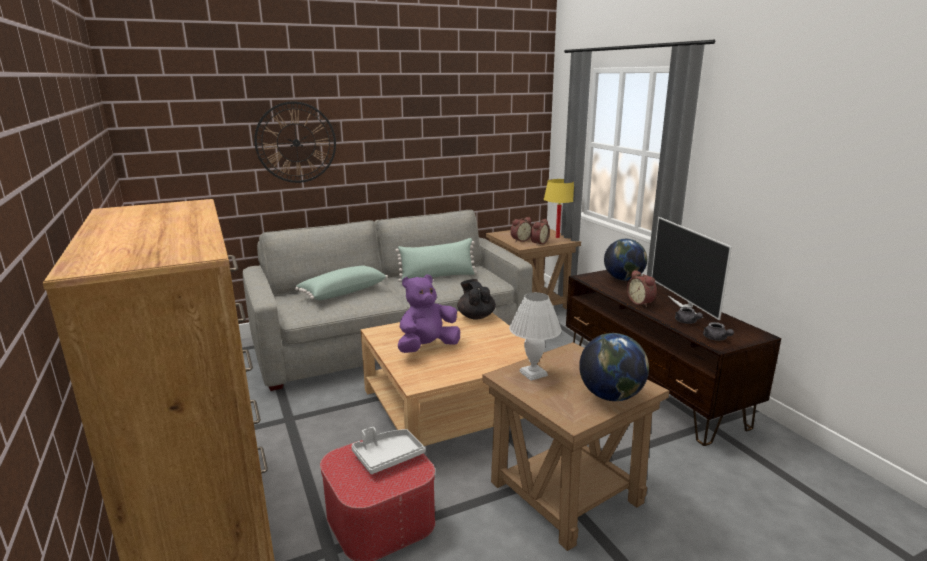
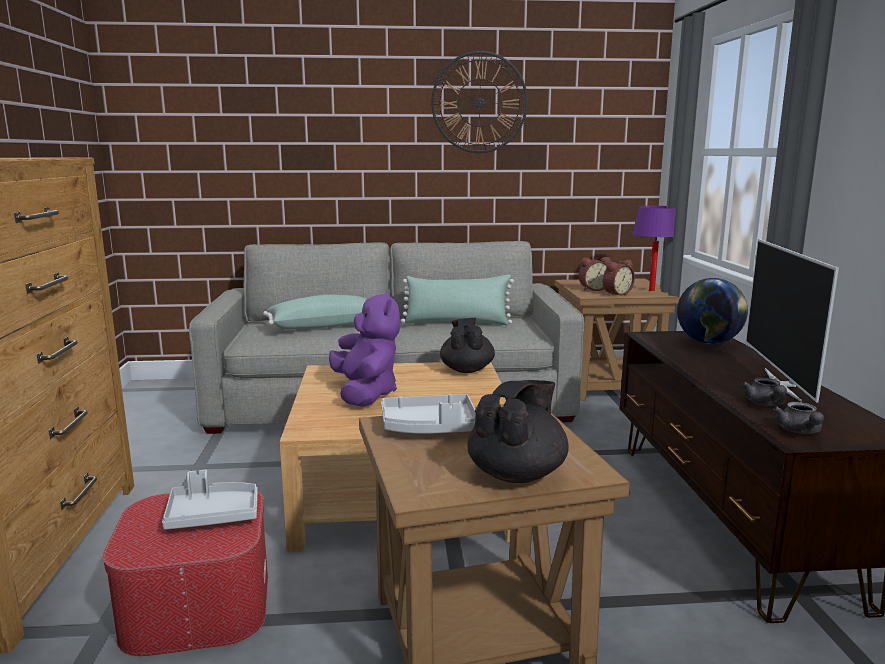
camera: 20 degrees right, 5 degrees down
wall clock [254,101,336,183] -> wall clock moved to [431,51,528,153]
purple plush toy [398,274,460,353] -> purple plush toy turned 90 degrees clockwise [329,290,400,407]
white table lamp [509,292,562,381] -> grey tray [381,394,476,434]
yellow table lamp [544,179,574,238] -> purple table lamp [632,206,676,291]
globe [579,333,649,401] -> black teapot [467,380,569,483]
alarm clock [627,270,657,307] -> none

